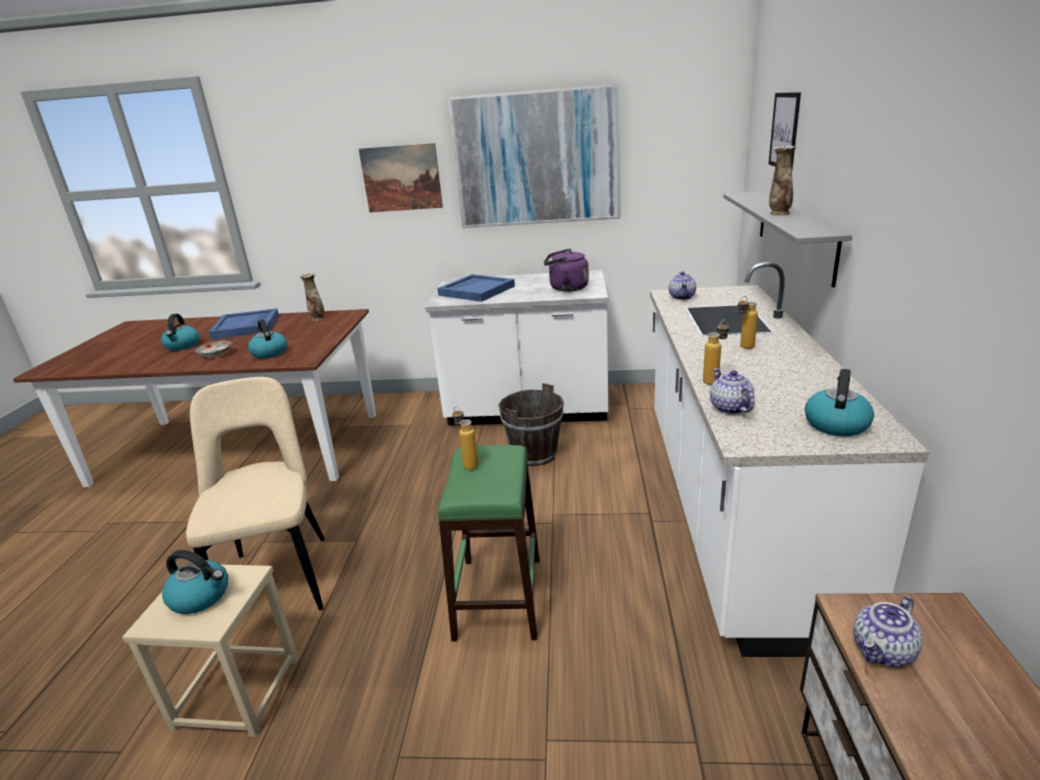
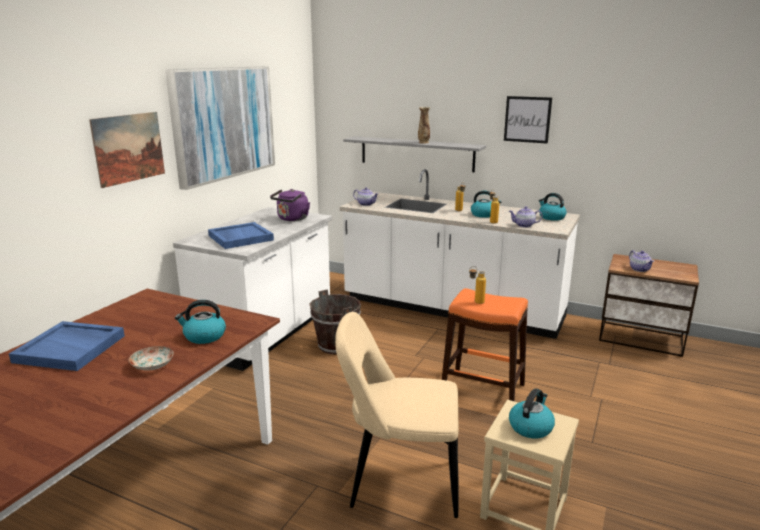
camera: 70 degrees left, 5 degrees down
kettle [161,314,200,351] -> kettle moved to [471,191,501,218]
vase [300,273,325,321] -> none
green stool [438,445,540,641] -> orange stool [442,288,528,401]
picture [768,92,801,169] -> picture moved to [504,96,552,144]

